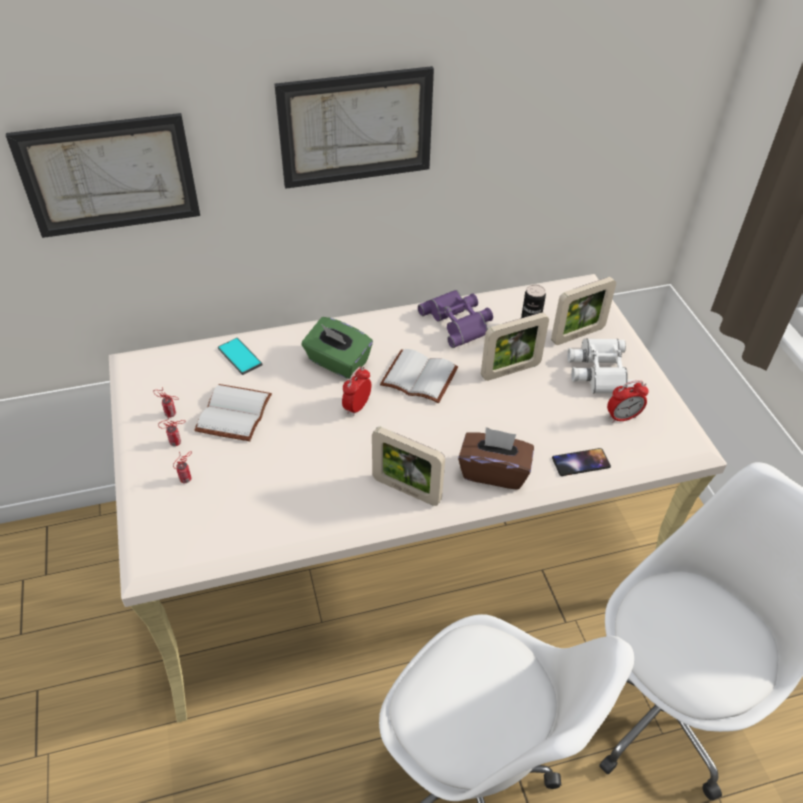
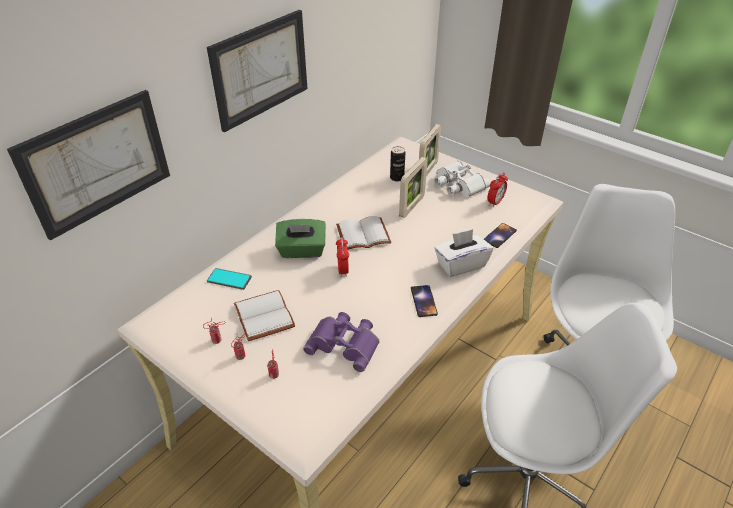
camera: 35 degrees left, 5 degrees down
picture frame [372,427,445,506] -> phone [411,285,438,317]
purple binoculars [418,290,493,348] -> purple binoculars moved to [303,312,380,372]
brown tissue box [458,427,534,490] -> white tissue box [434,229,493,277]

